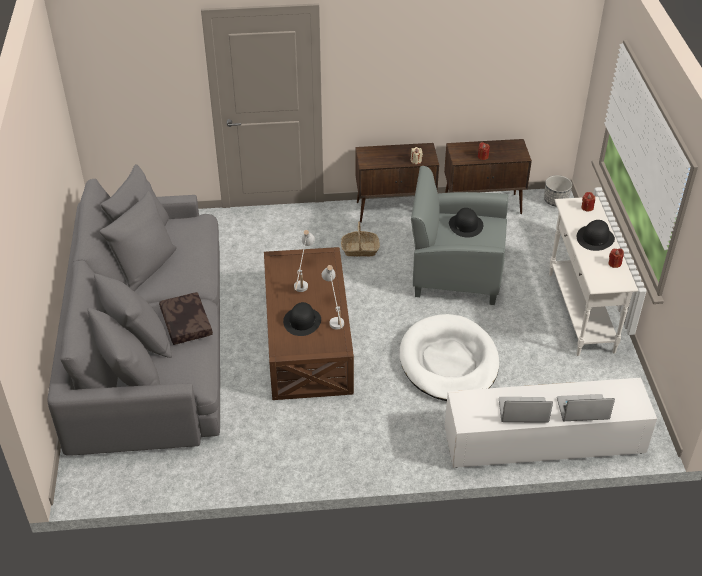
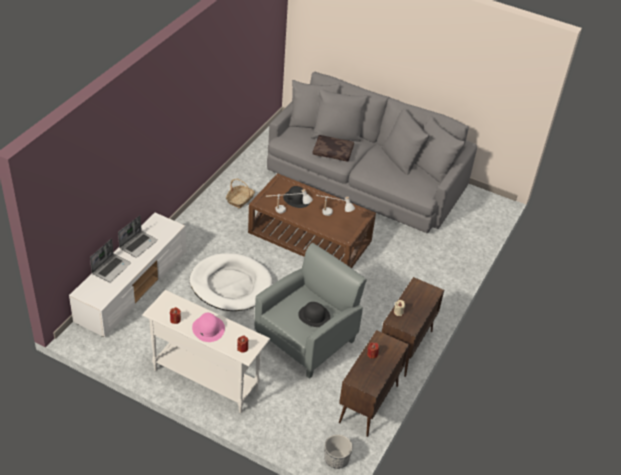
camera: 120 degrees right, 0 degrees up
basket [341,222,380,257] -> basket moved to [226,179,255,208]
black hat [577,220,615,251] -> pink hat [192,313,225,342]

